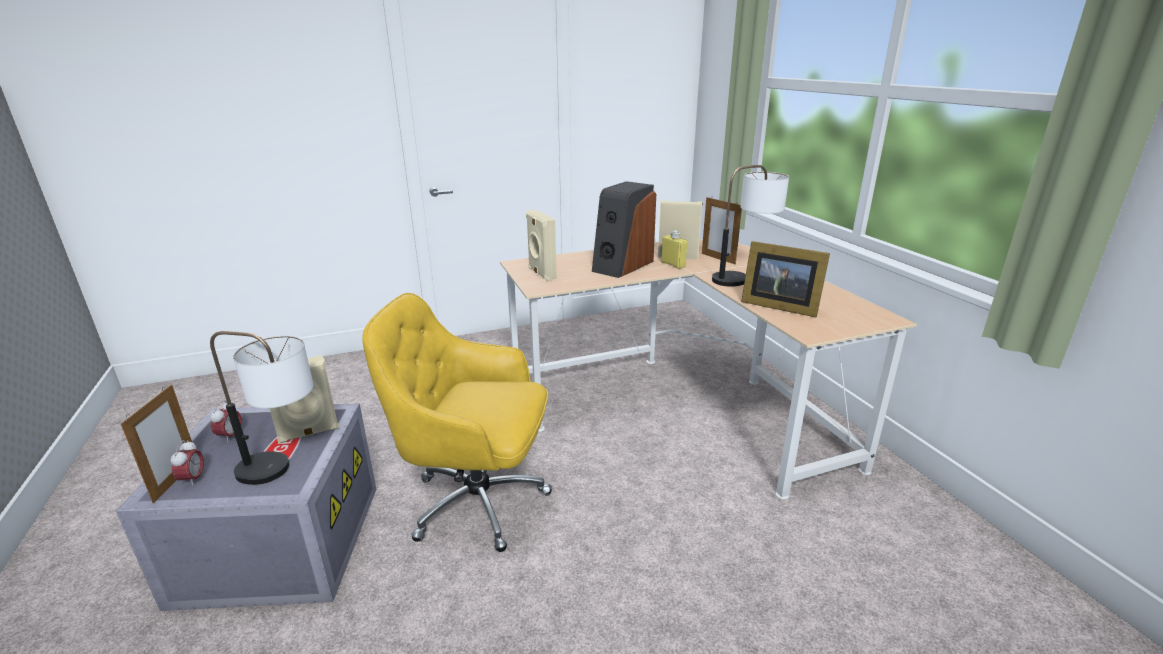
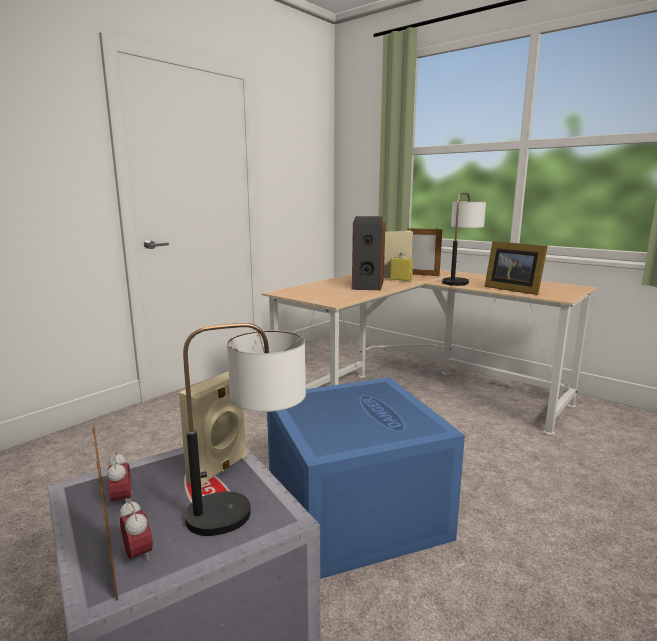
camera: 30 degrees left, 10 degrees down
yellow office chair [362,293,552,552] -> blue storage box [267,377,465,579]
beige speaker [526,210,557,281] -> none
picture frame [741,241,830,317] -> picture frame turned 45 degrees clockwise [484,241,548,295]

